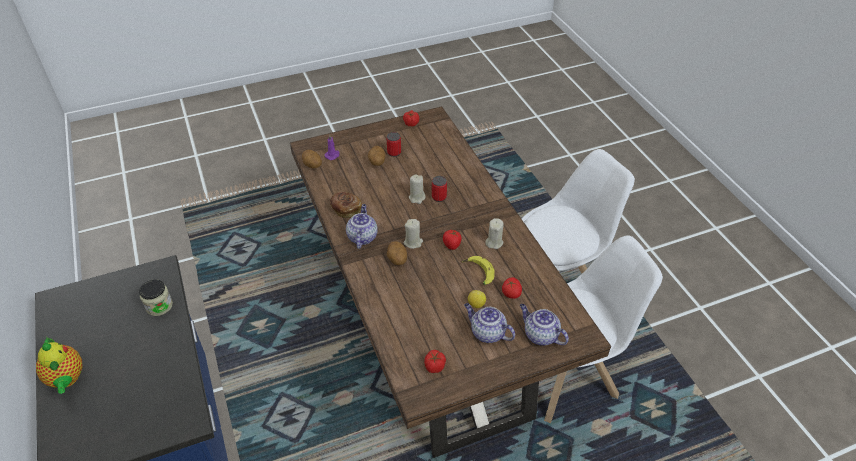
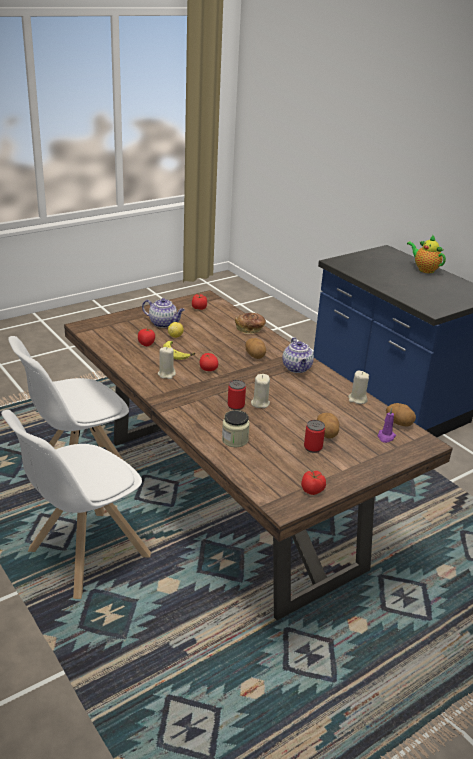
camera: 165 degrees right, 15 degrees down
jar [139,279,173,316] -> jar moved to [222,410,250,447]
bread [330,192,362,218] -> bread moved to [235,313,266,334]
beige candle [404,219,423,249] -> beige candle moved to [348,370,369,404]
teapot [520,304,569,346] -> none

